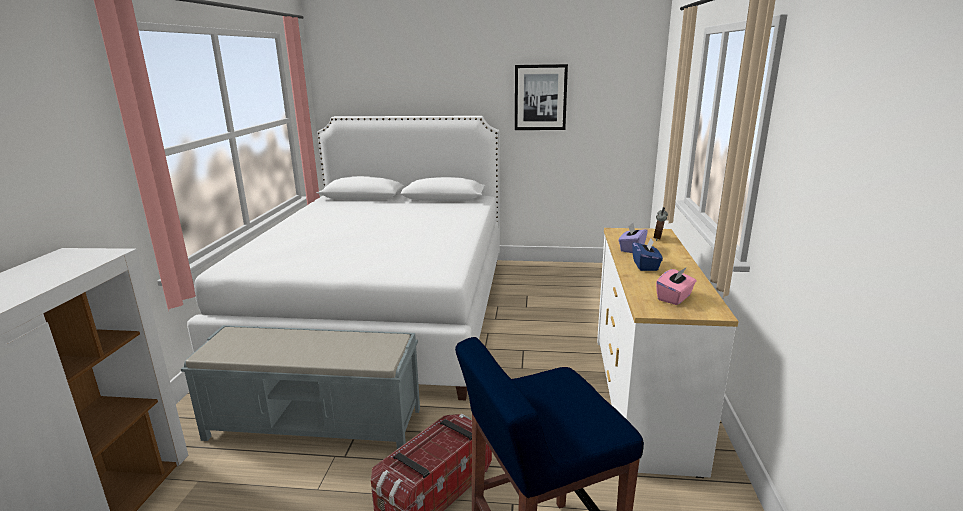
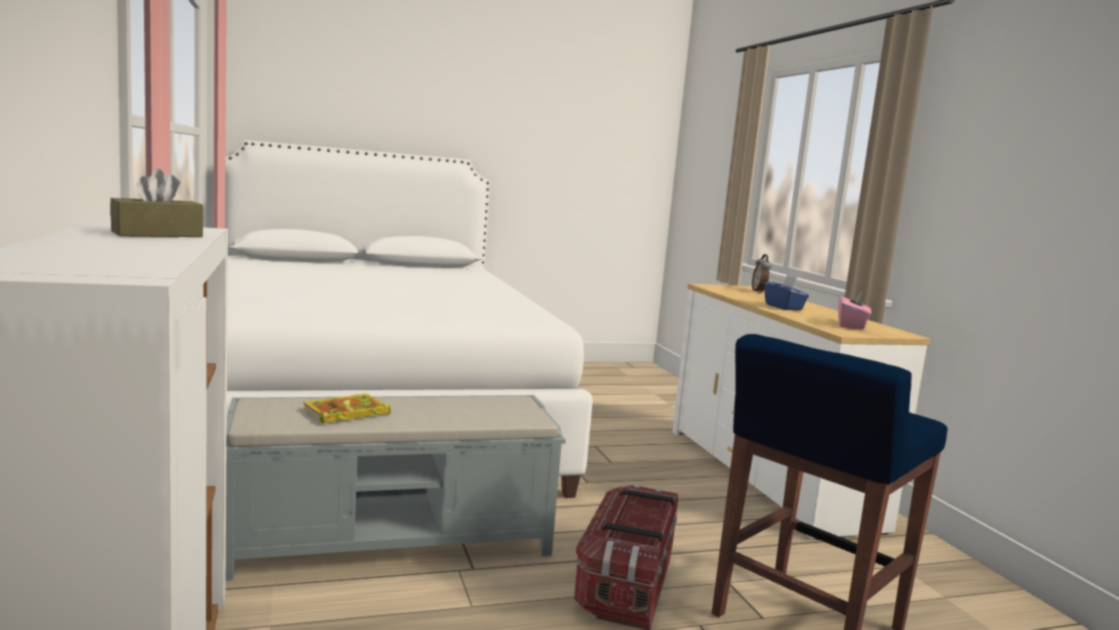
camera: 25 degrees left, 10 degrees down
picture [515,64,568,130] -> none
purple tissue box [619,223,648,253] -> none
none -> brown tissue box [110,169,203,237]
none -> book [303,394,391,424]

